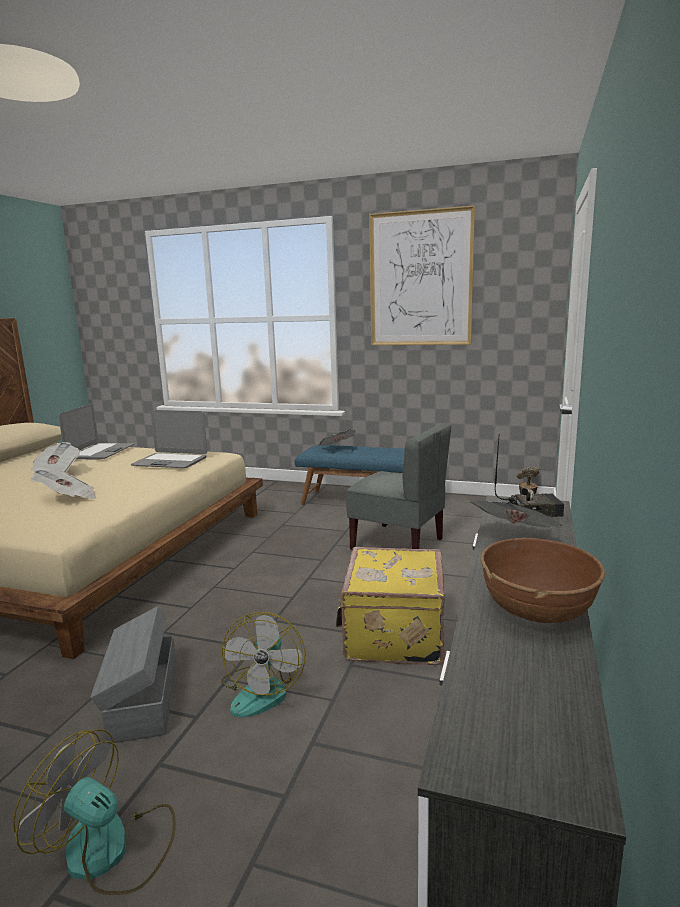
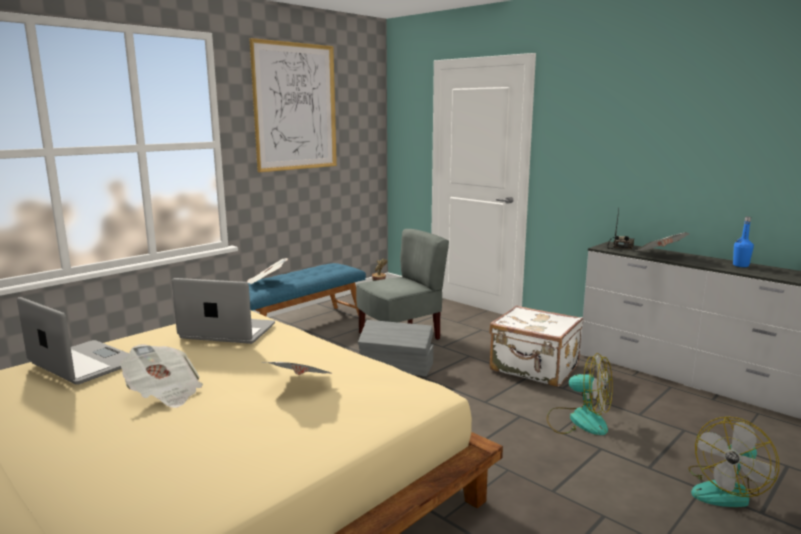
camera: 65 degrees left, 0 degrees up
grey storage box [90,606,176,744] -> grey storage box moved to [358,320,433,376]
laptop [131,410,207,468] -> laptop turned 120 degrees counterclockwise [172,278,275,344]
yellow suitcase [336,547,445,665] -> white suitcase [489,305,583,387]
brown bowl [481,538,605,623] -> blue bottle [733,217,754,267]

